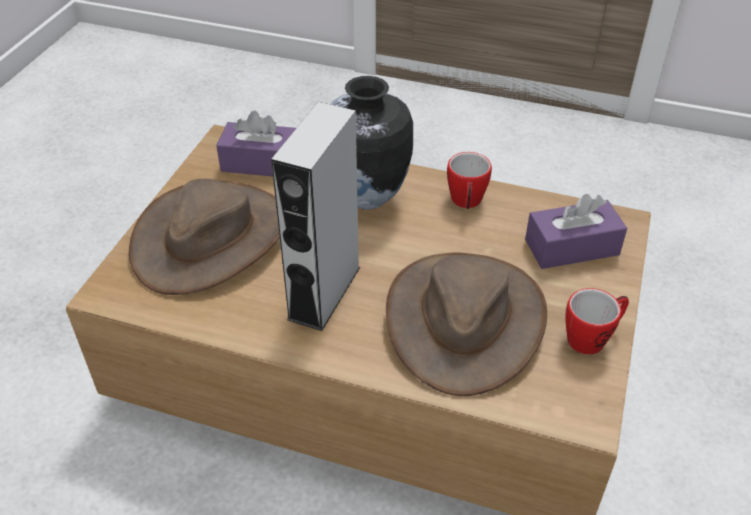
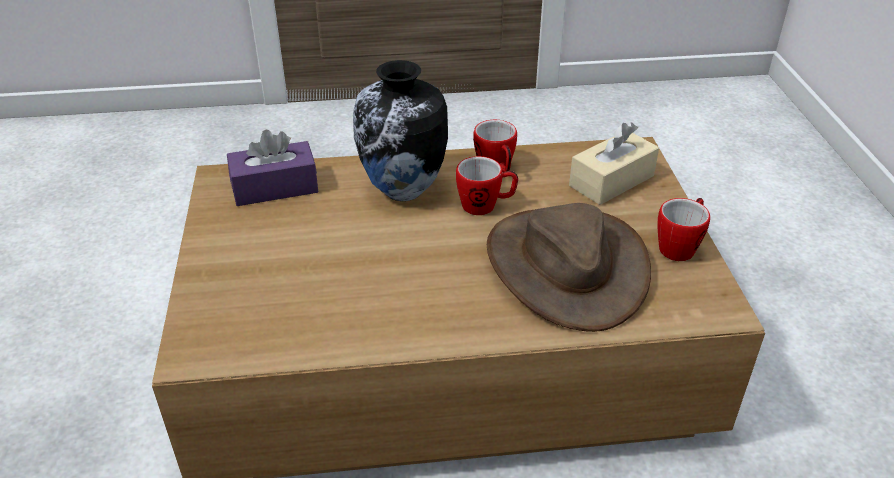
camera: 25 degrees left, 5 degrees down
brown hat [129,179,280,295] -> none
grey speaker [271,102,360,331] -> none
purple tissue box [525,194,627,269] -> beige tissue box [569,122,659,205]
none -> mug [456,156,518,215]

